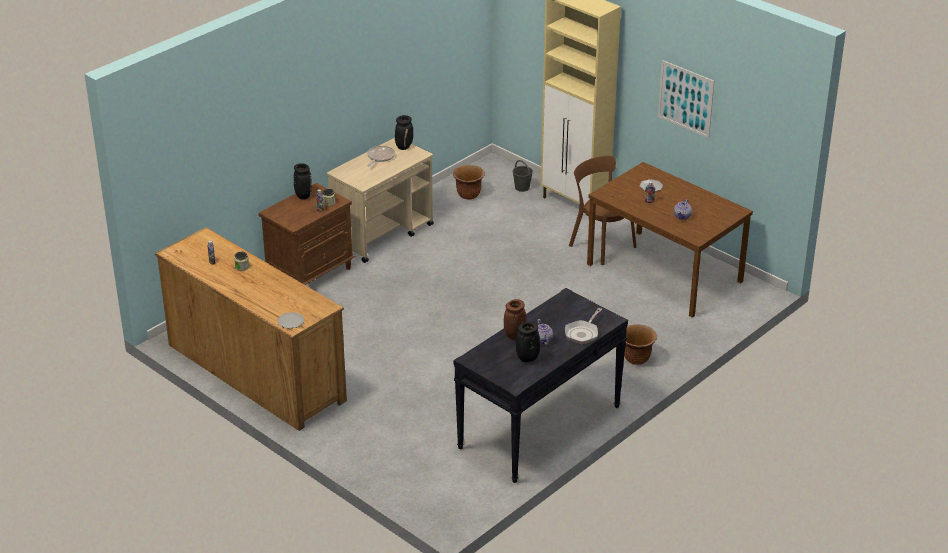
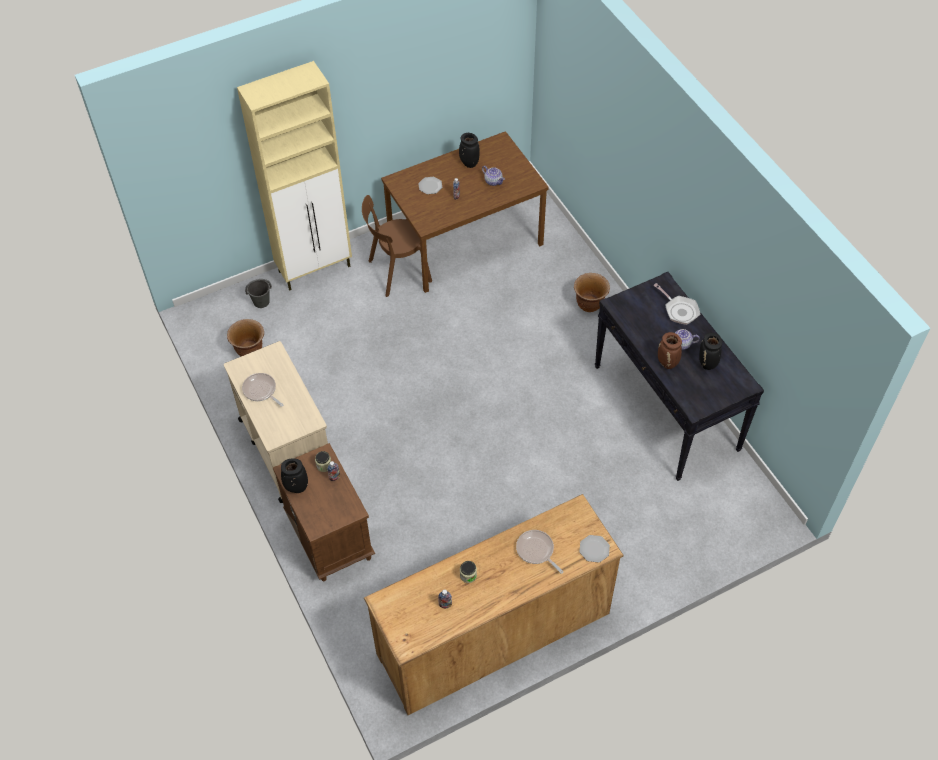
camera: 70 degrees left, 20 degrees up
black vase [395,115,413,150] -> black vase moved to [459,133,480,168]
picture [658,60,714,138] -> none
none -> frying pan [516,530,563,574]

